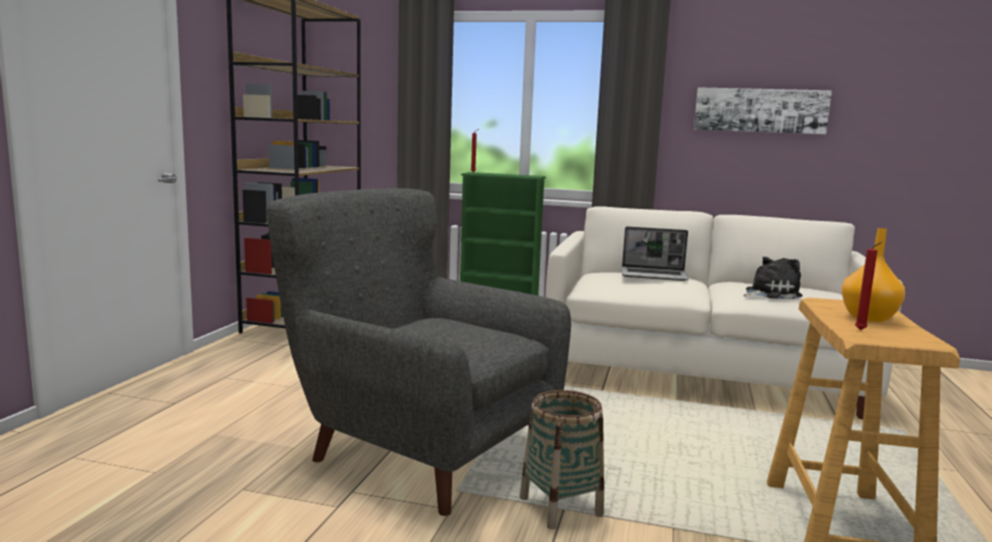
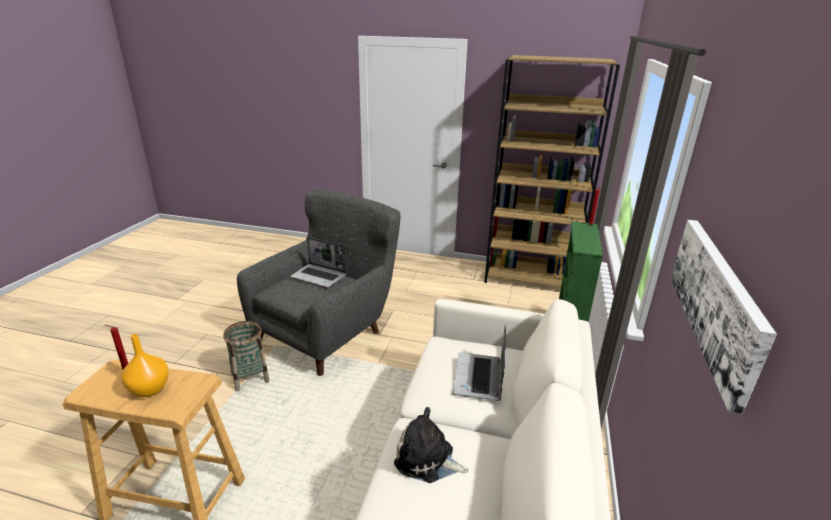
camera: 90 degrees right, 15 degrees up
plush toy [743,257,802,299] -> plush toy turned 135 degrees clockwise [394,407,469,483]
none -> laptop [290,237,347,288]

